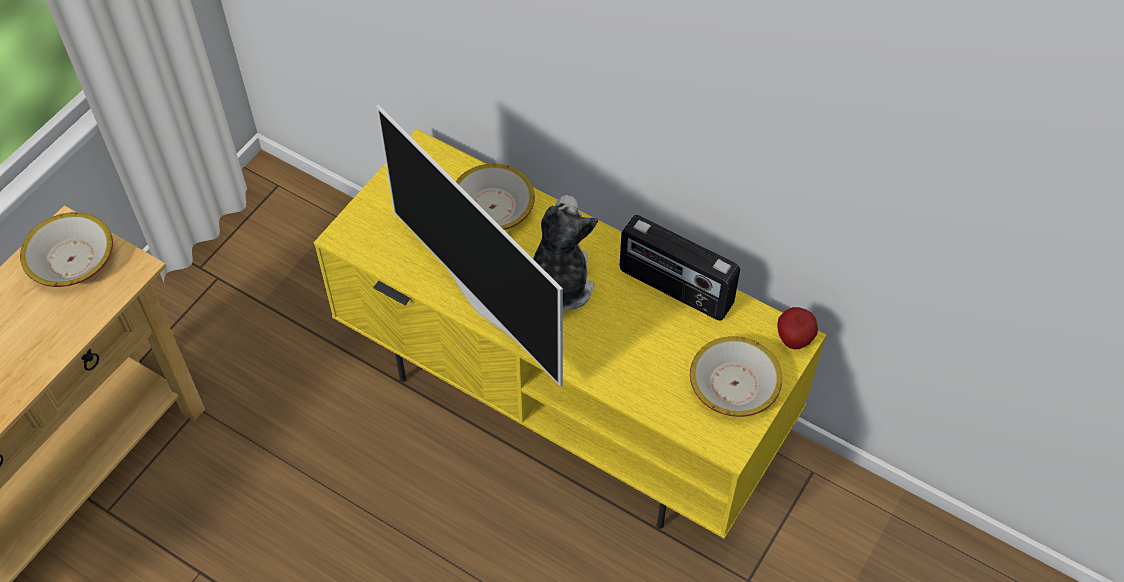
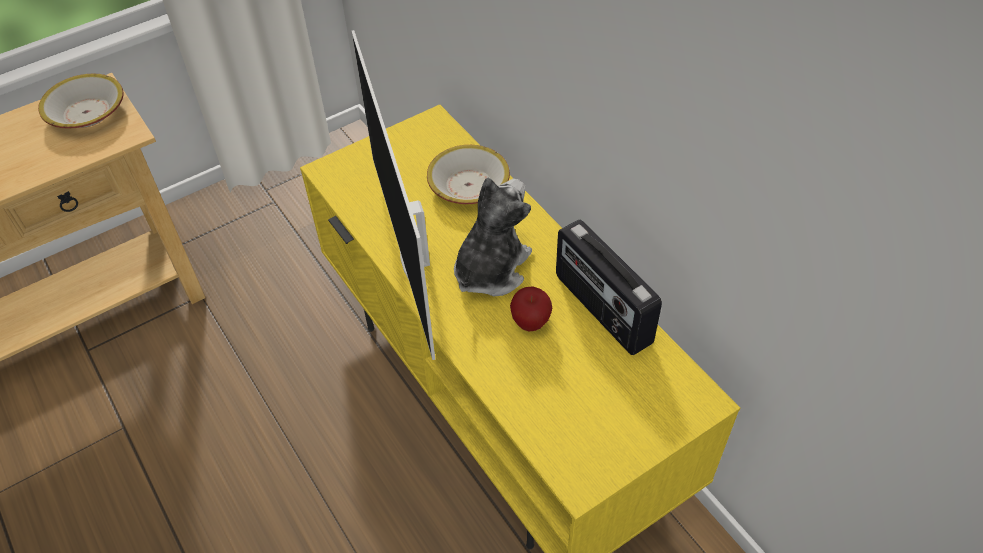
camera: 25 degrees right, 5 degrees down
bowl [690,336,782,417] -> none
apple [777,307,818,349] -> apple moved to [510,286,552,331]

